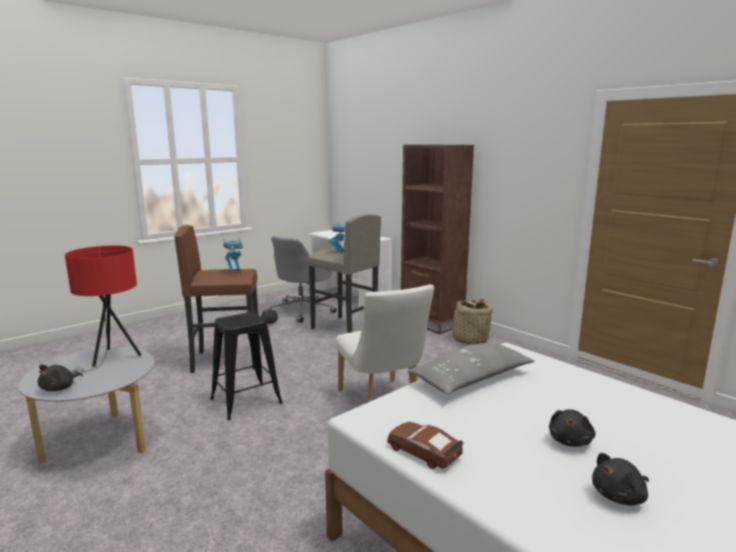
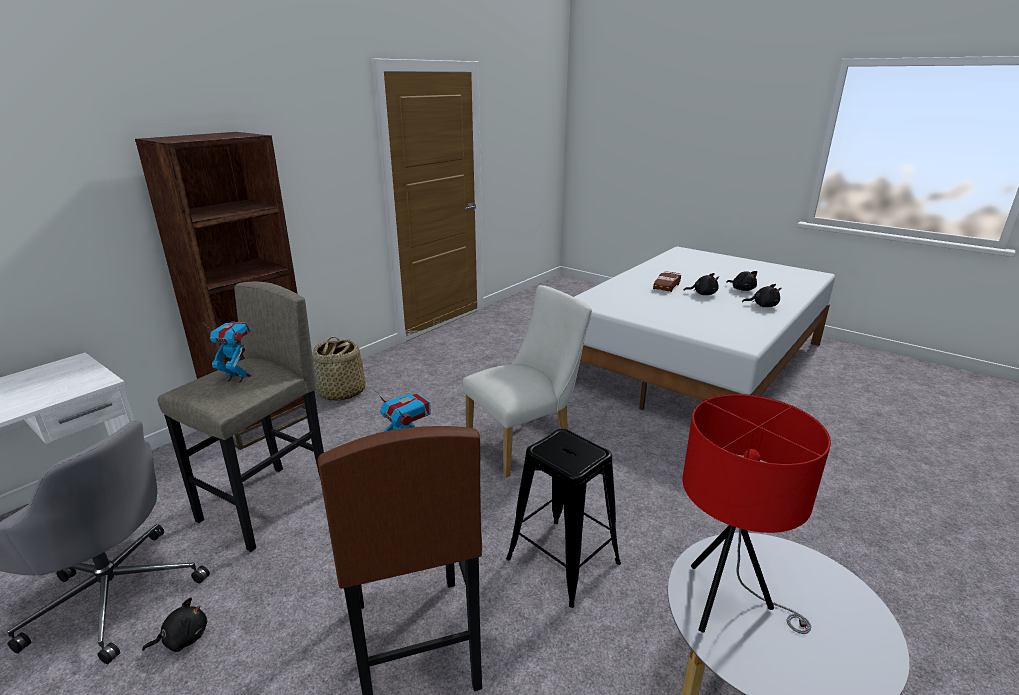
camera: 100 degrees left, 10 degrees up
black plush toy [38,365,83,391] -> black plush toy moved to [742,284,781,307]
brown toy car [387,422,464,469] -> brown toy car moved to [653,271,681,292]
grey pillow [407,342,535,394] -> none

